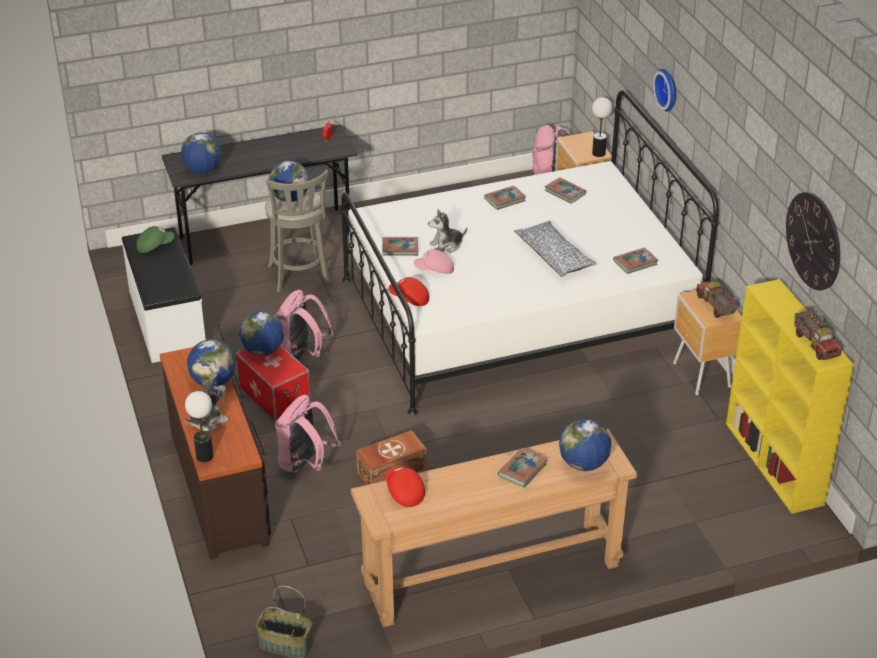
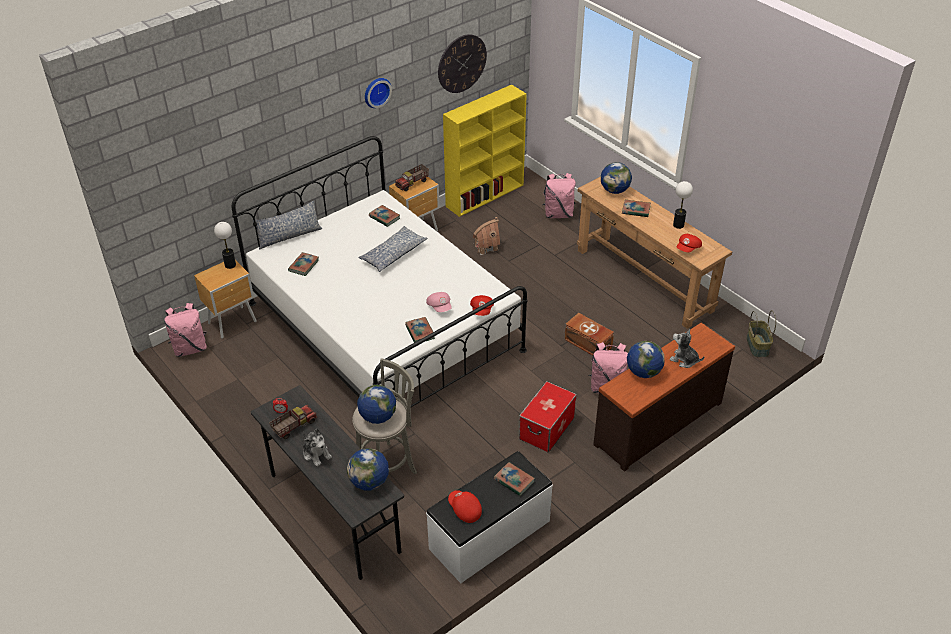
camera: 110 degrees left, 5 degrees up
green cap [136,226,174,253] -> red cap [448,490,482,523]
table lamp [185,391,214,462] -> table lamp moved to [673,181,693,229]
globe [239,311,284,356] -> none
pink backpack [275,290,333,360] -> pink backpack moved to [542,173,576,218]
plush toy [428,209,467,253] -> plush toy moved to [303,429,332,467]
book [484,186,526,210] -> book moved to [494,462,535,496]
wall clock [653,69,676,112] -> wall clock moved to [365,78,392,108]
toy truck [794,309,841,360] -> toy truck moved to [269,405,317,439]
none -> pillow [253,200,322,250]
none -> toy house [473,217,500,255]

